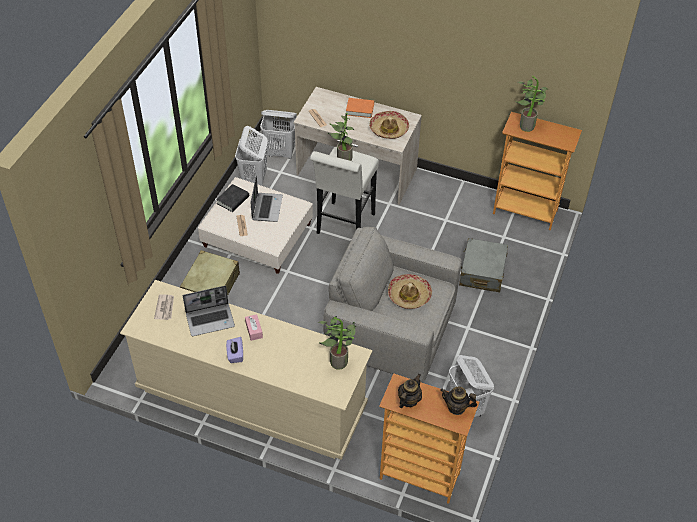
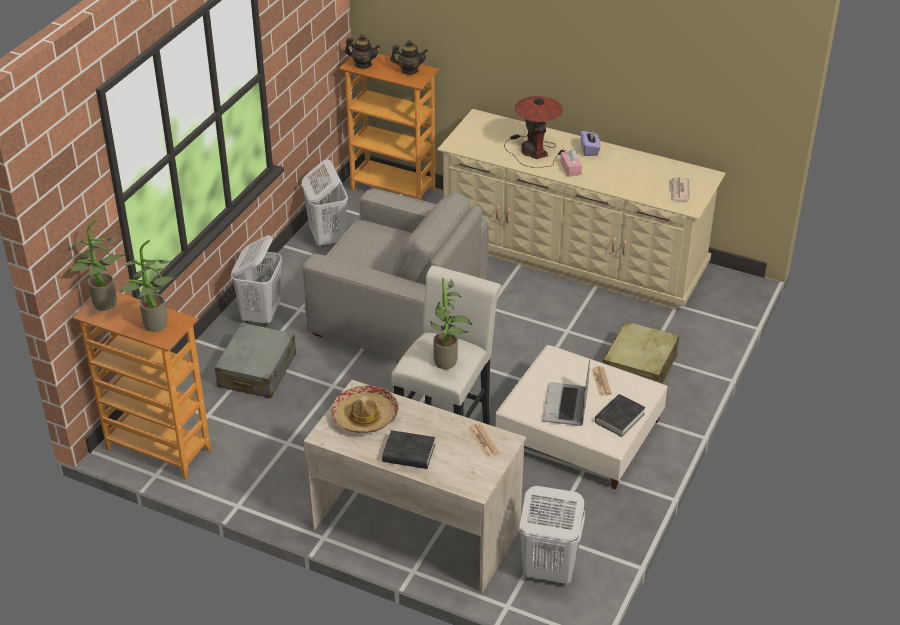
camera: 175 degrees left, 10 degrees down
laptop [183,286,235,336] -> none
white laundry basket [235,126,268,186] -> white laundry basket moved to [231,235,282,325]
potted plant [318,316,356,370] -> potted plant moved to [70,219,125,311]
orange book [346,98,374,118] -> black book [382,430,435,469]
hat [388,274,432,309] -> none
teapot [398,374,422,408] -> teapot turned 120 degrees counterclockwise [390,40,428,75]
none -> table lamp [504,96,566,168]

